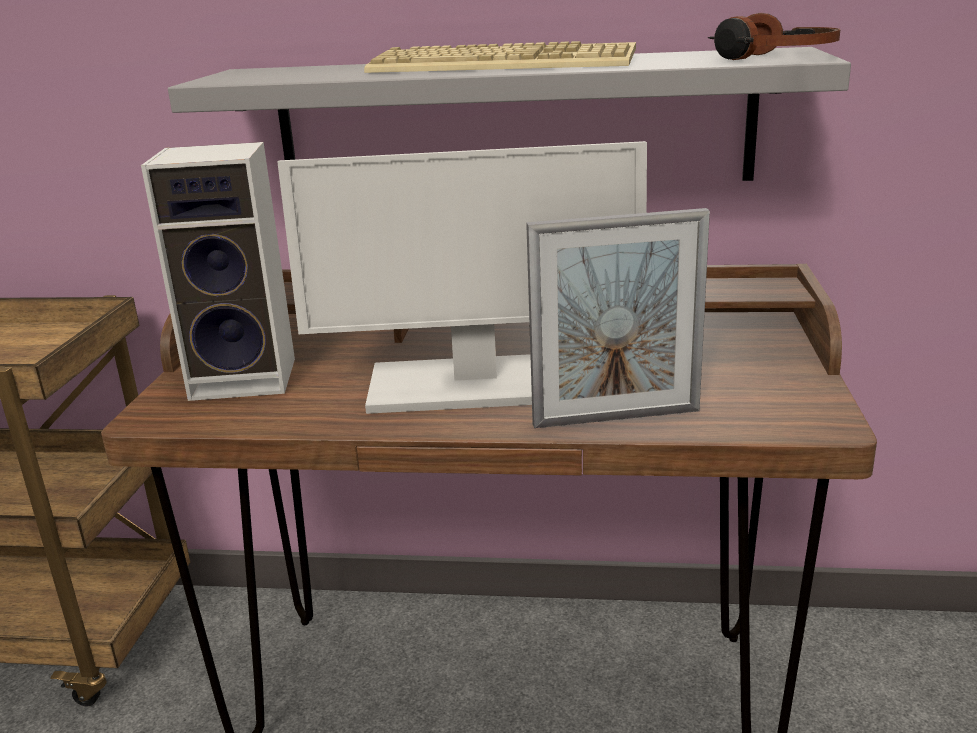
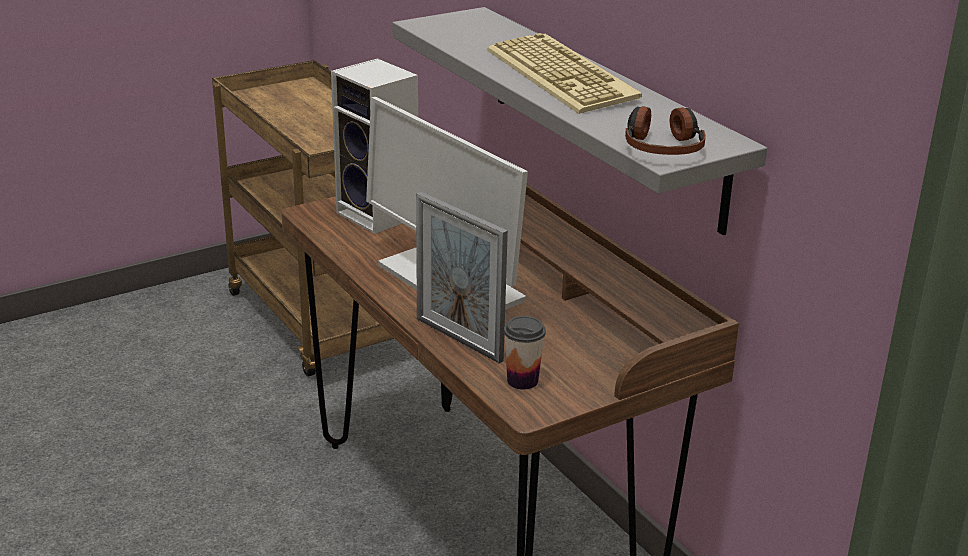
camera: 50 degrees right, 5 degrees up
none -> cup [504,316,546,390]

